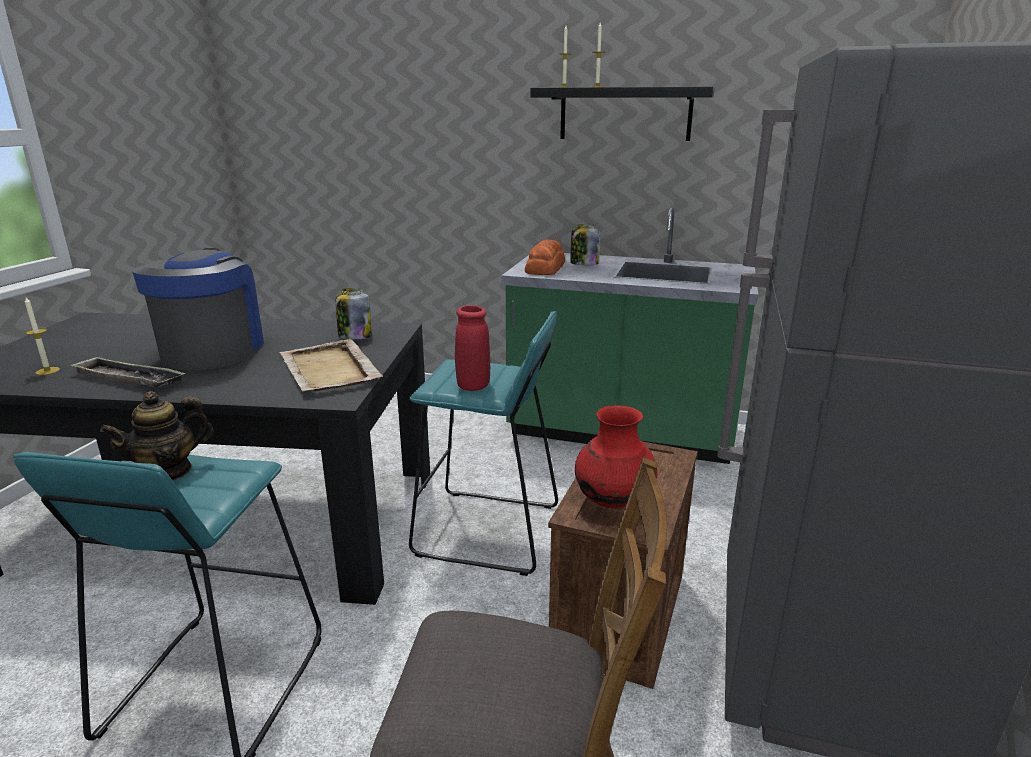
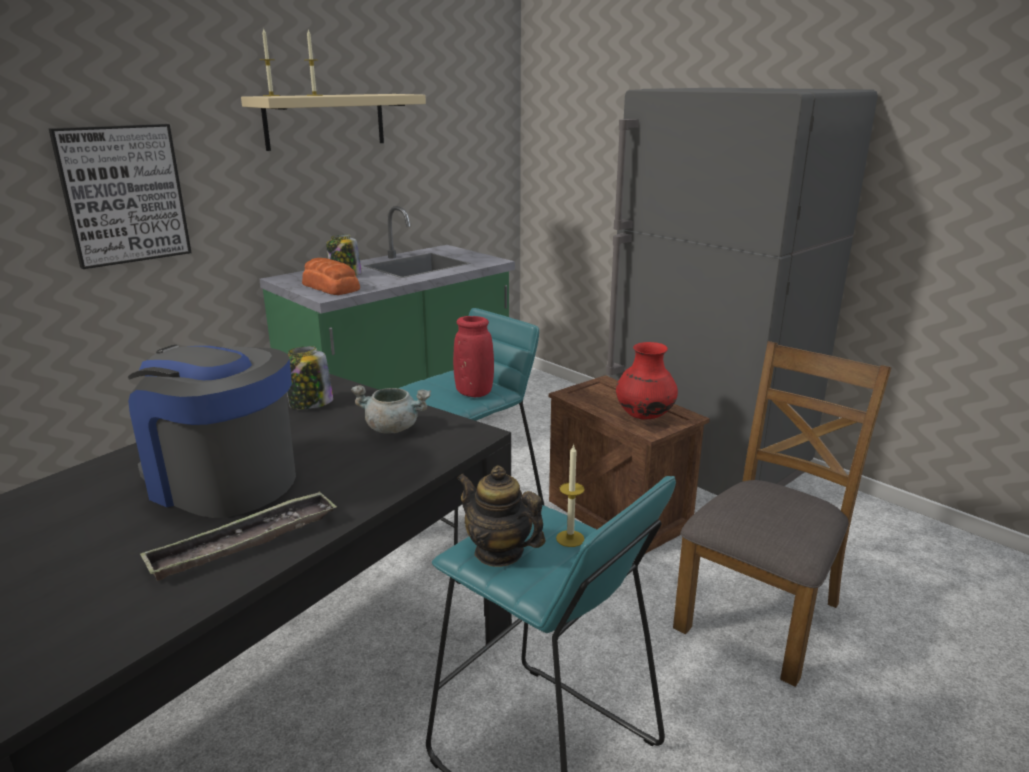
camera: 60 degrees left, 0 degrees up
candle [25,297,60,375] -> candle moved to [556,444,585,547]
teapot [100,391,214,481] -> teapot turned 135 degrees clockwise [457,466,545,567]
beige tray [280,339,383,392] -> grey cooking pot [351,385,431,434]
black shelf [530,87,714,141] -> beige shelf [241,94,426,151]
none -> picture [49,124,191,269]

